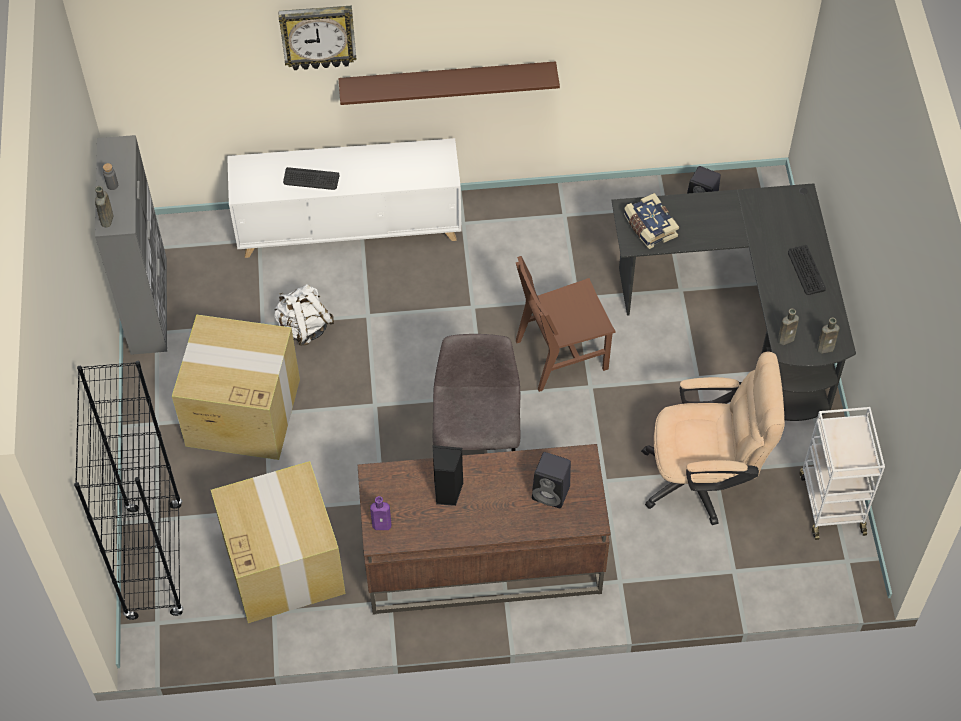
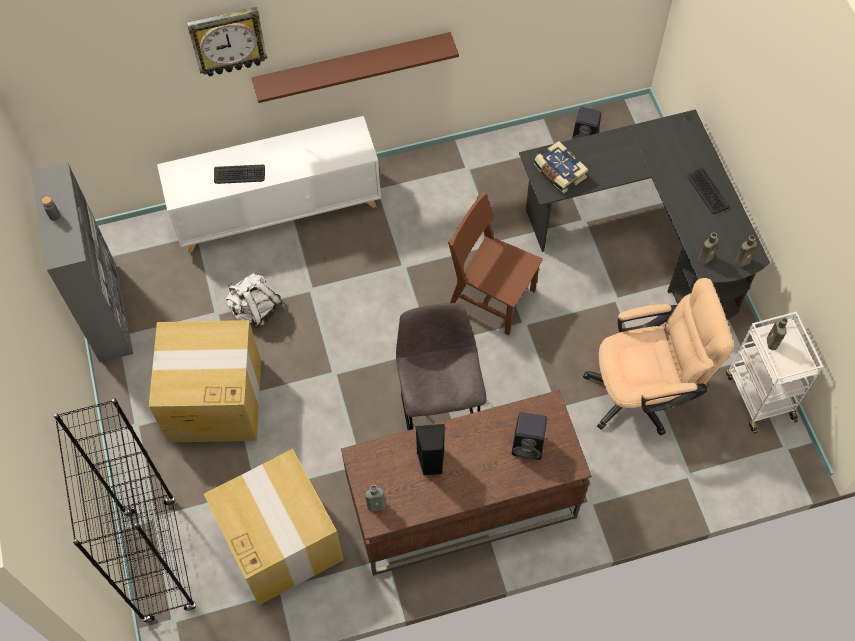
camera: 10 degrees left, 5 degrees up
brown bottle [95,186,114,228] -> brown bottle moved to [767,318,788,350]
purple bottle [370,496,391,530] -> grey bottle [365,485,386,512]
brown chair [516,256,615,392] -> brown chair turned 60 degrees clockwise [448,192,543,335]

